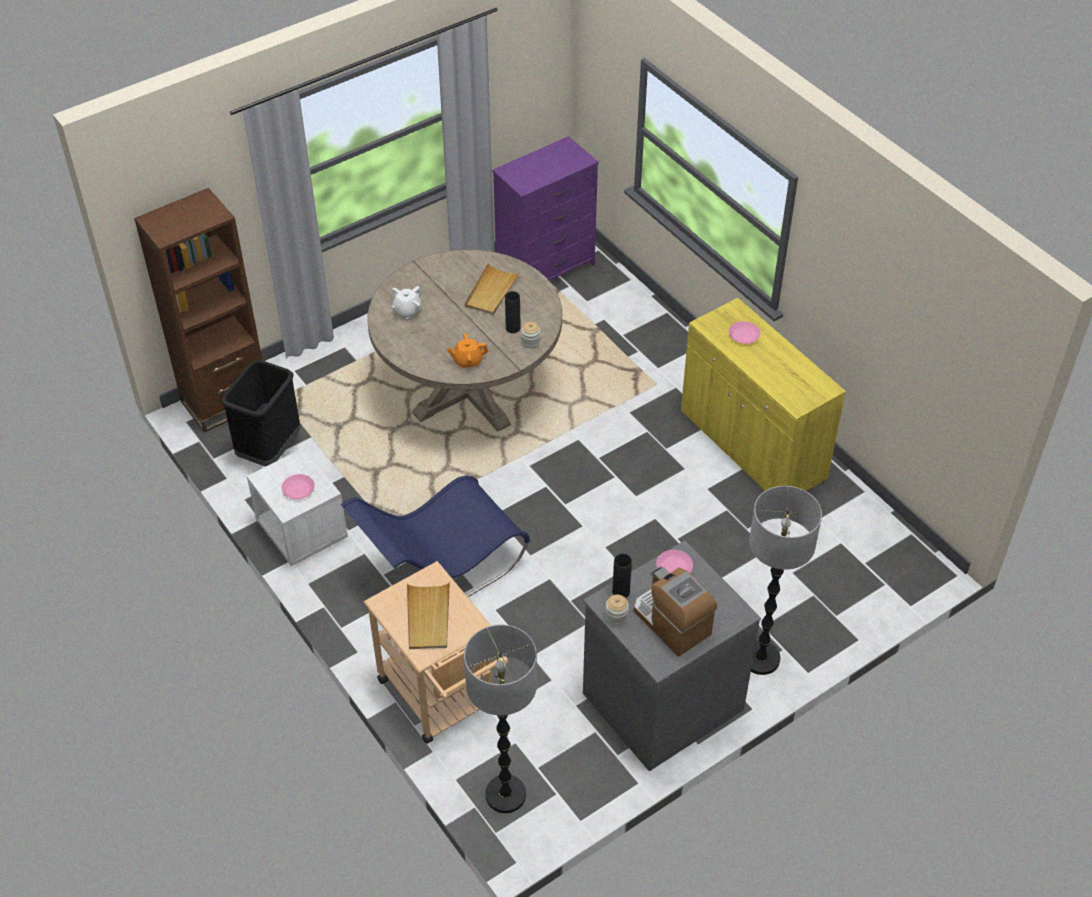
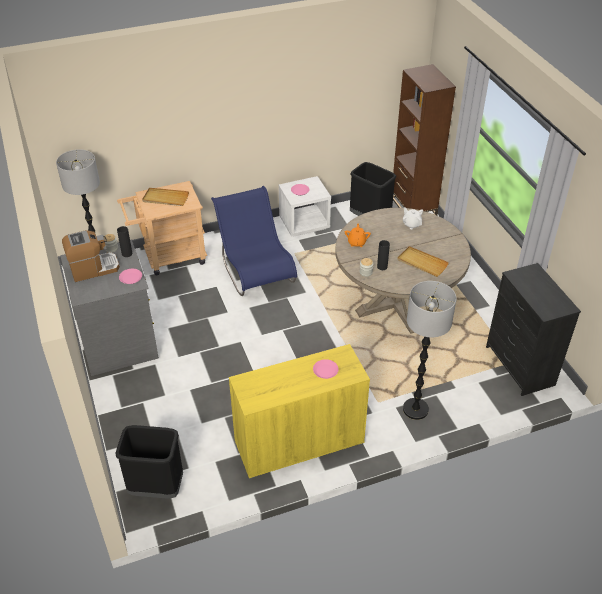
camera: 105 degrees right, 5 degrees down
purple dresser [492,136,599,280] -> black dresser [486,263,581,396]
floor lamp [749,486,822,675] -> floor lamp moved to [403,281,456,420]
none -> black trash can [116,425,183,498]

